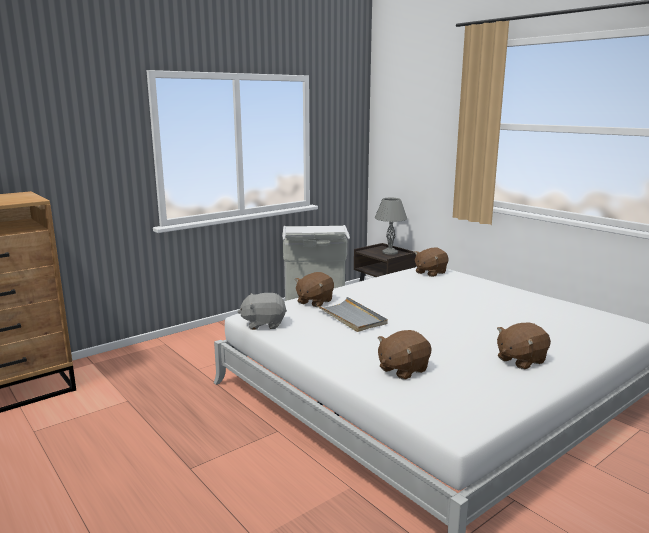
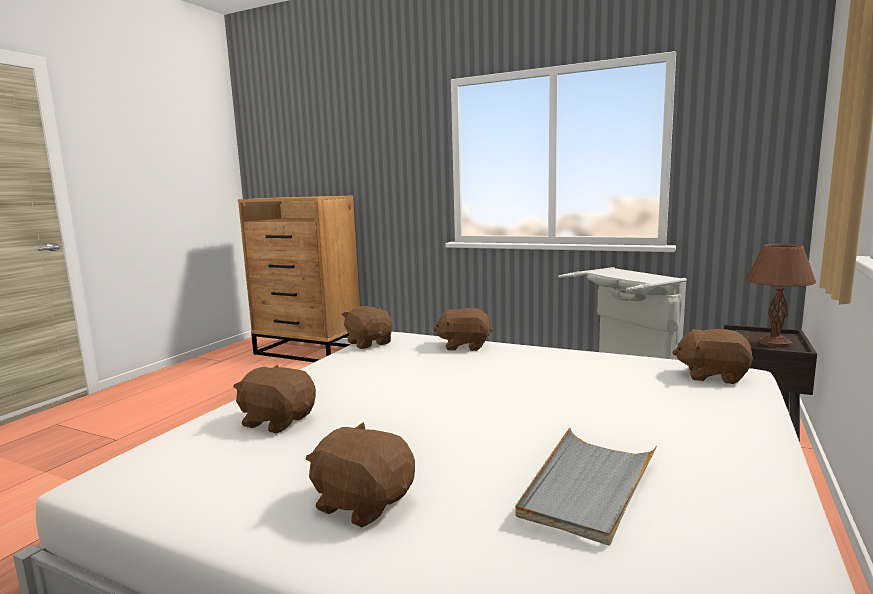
camera: 65 degrees right, 5 degrees down
grey plush toy [238,293,287,330] -> brown plush toy [341,306,392,349]
grey tray [315,297,388,332] -> grey tray moved to [515,428,657,546]
grey table lamp [375,198,407,255] -> brown table lamp [746,244,816,348]

